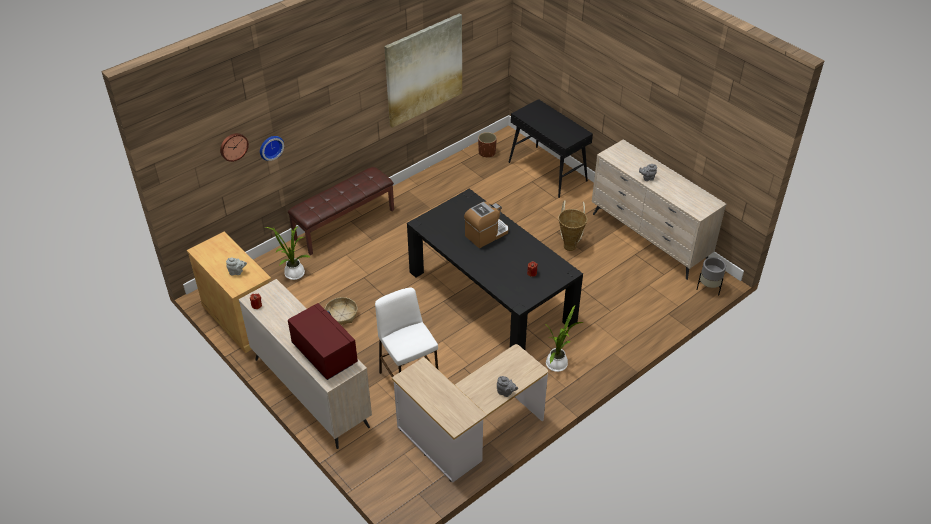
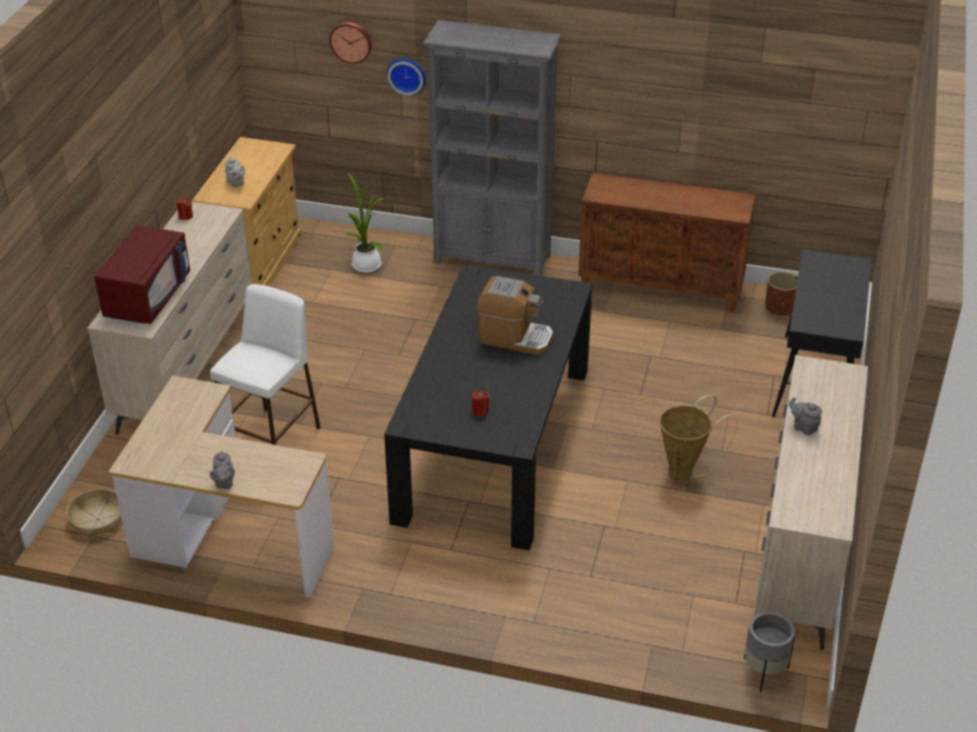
camera: 55 degrees right, 5 degrees down
brown bench [288,167,394,255] -> grey bookcase [423,20,561,276]
basket [325,297,358,325] -> basket moved to [66,489,122,538]
picture [384,13,462,128] -> none
potted plant [545,304,583,372] -> none
none -> brown cabinet [578,172,756,312]

